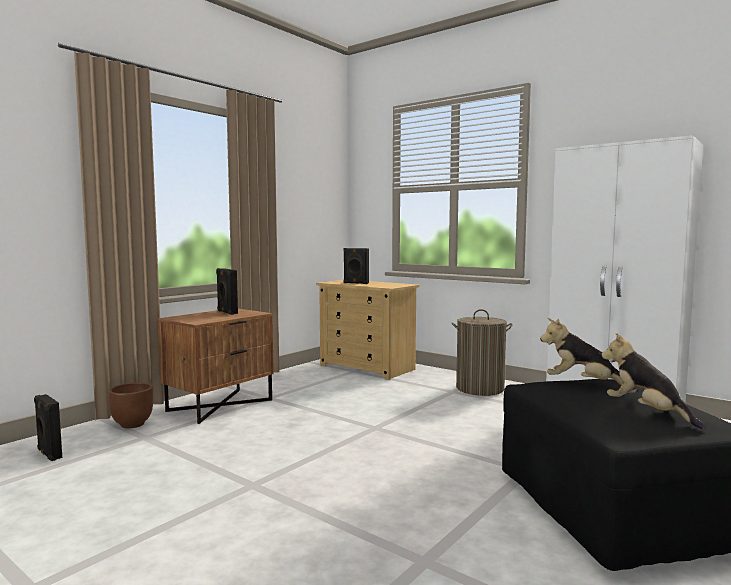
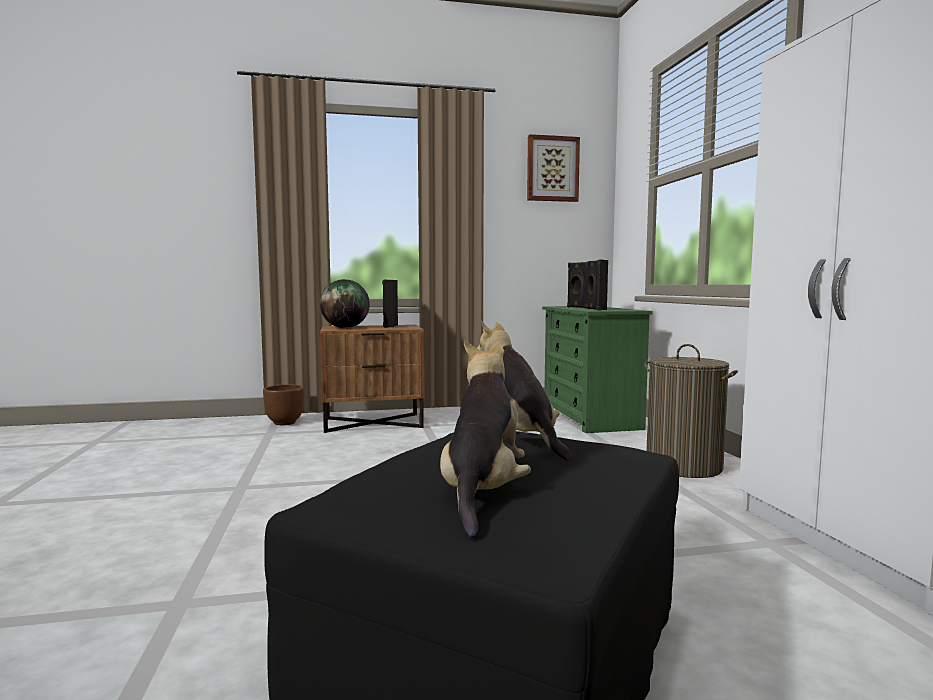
camera: 40 degrees right, 0 degrees up
black speaker [34,394,62,461] -> black speaker moved to [586,259,608,310]
beige dresser [316,280,419,379] -> green dresser [542,306,653,433]
none -> globe [320,279,370,328]
none -> picture [527,134,580,202]

